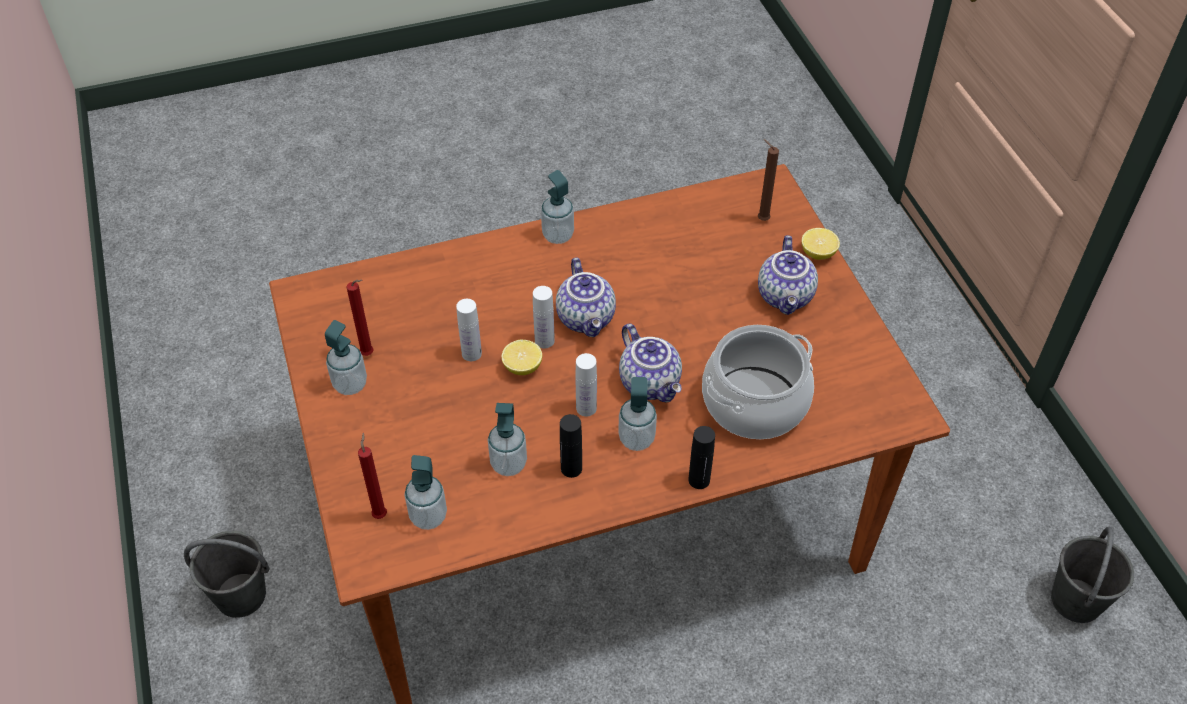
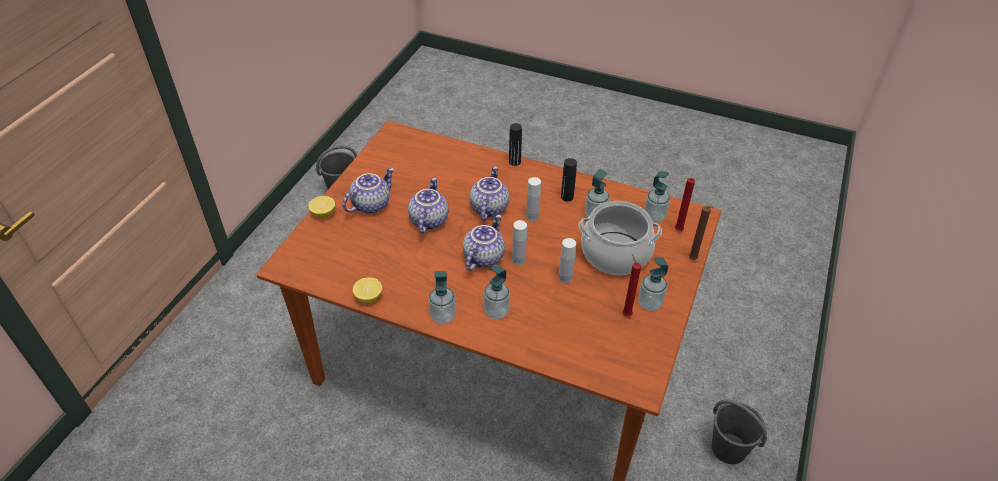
camera: 140 degrees left, 5 degrees down
lemon [501,340,542,375] -> lemon moved to [353,277,382,303]
soap dispenser [618,377,657,451] -> soap dispenser moved to [484,265,510,319]
cooking pot [702,325,814,439] -> cooking pot moved to [579,201,662,275]
brown candle [758,139,779,221] -> brown candle moved to [689,206,714,260]
none -> teapot [408,178,448,234]

